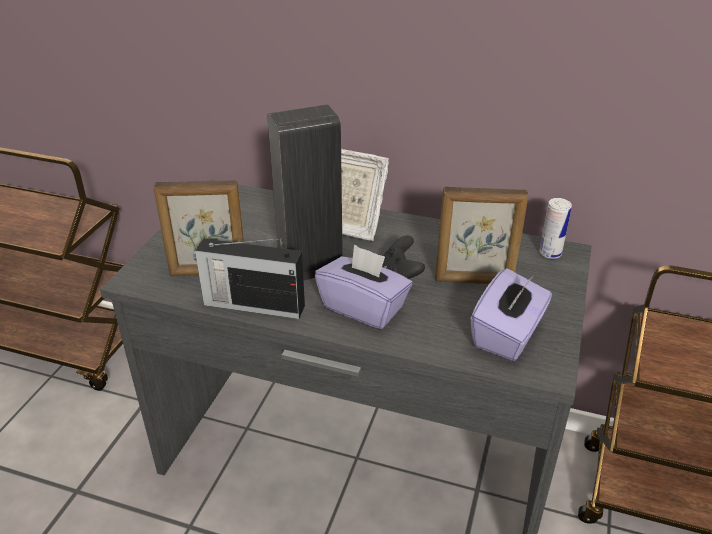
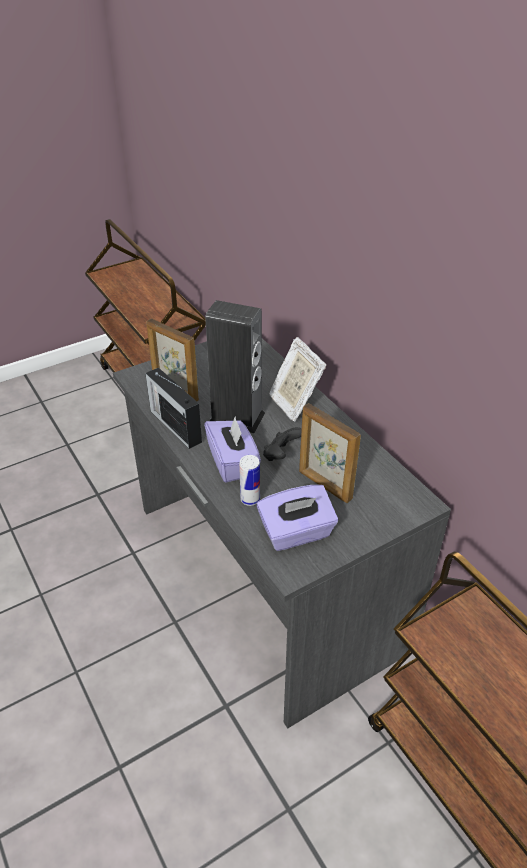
camera: 40 degrees right, 5 degrees up
can [539,198,572,259] -> can moved to [239,455,260,506]

